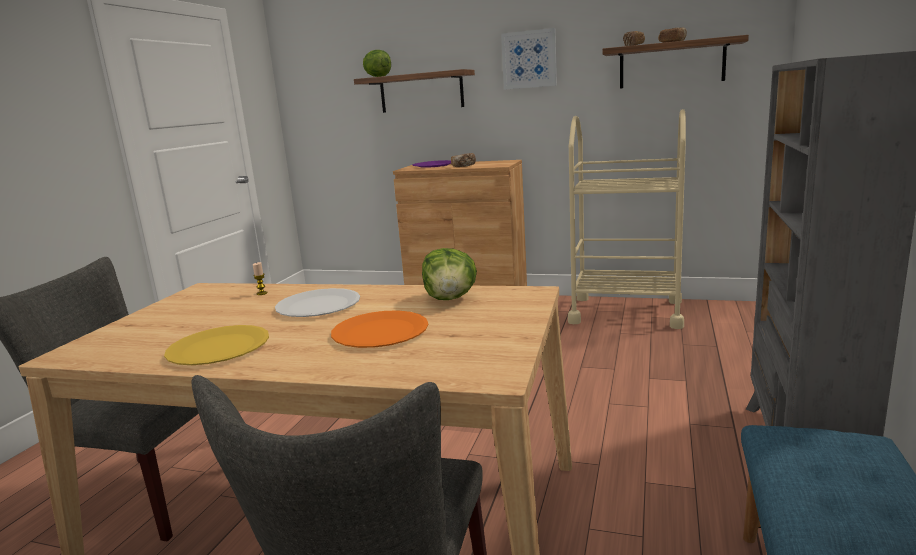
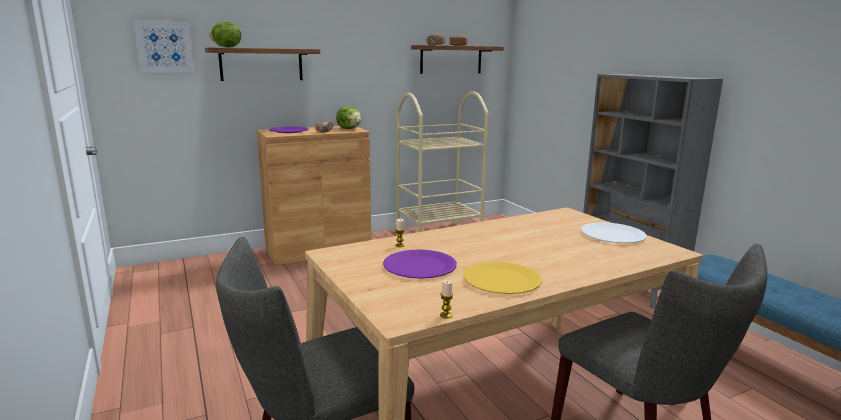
camera: 45 degrees left, 0 degrees up
white plate [275,288,360,317] -> white plate moved to [581,222,647,243]
orange plate [331,310,428,348] -> none
lettuce [422,248,477,300] -> lettuce moved to [336,106,361,129]
picture [501,28,557,90] -> picture moved to [134,20,195,73]
none -> purple plate [383,249,457,279]
none -> candle [440,280,453,318]

